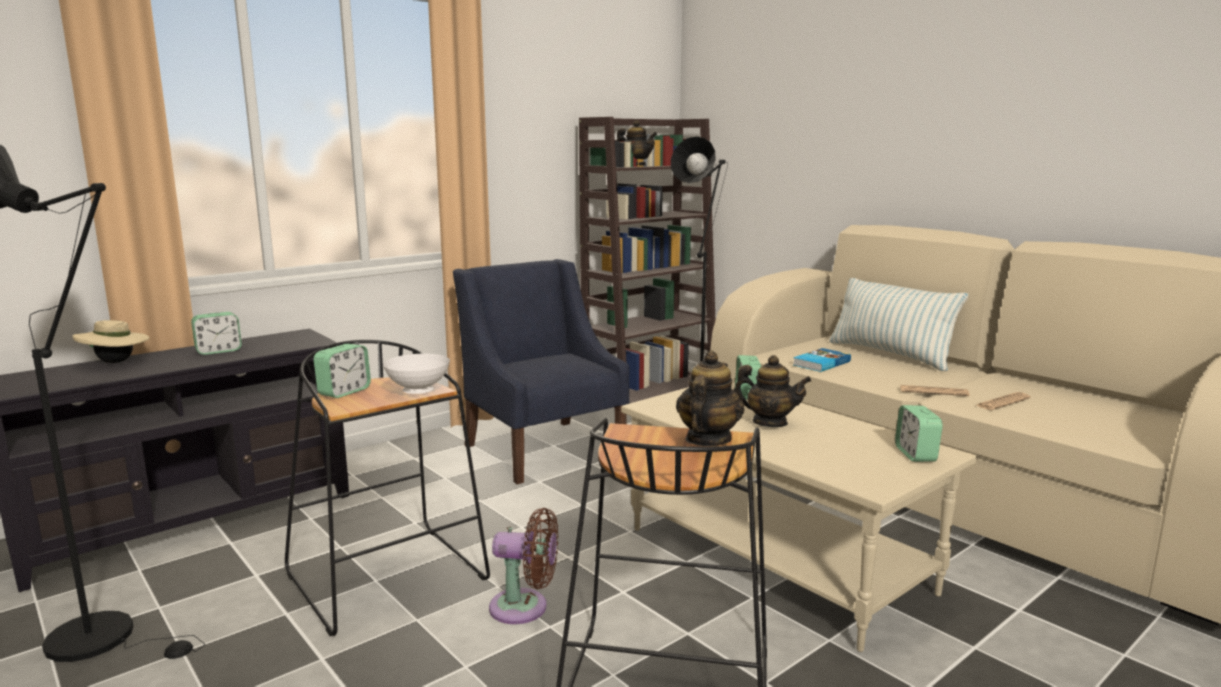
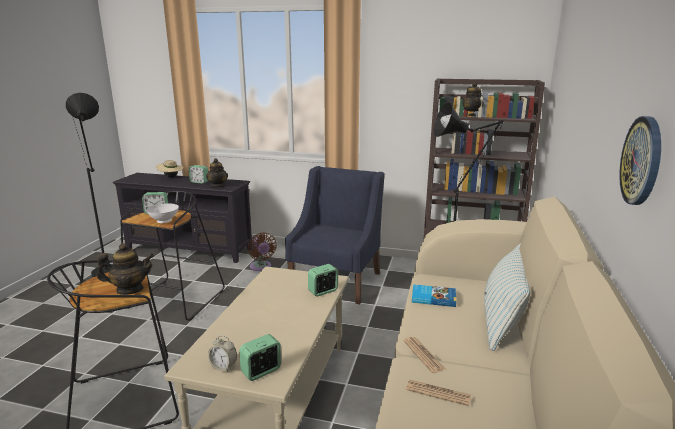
camera: 55 degrees right, 5 degrees up
brown fan [489,508,558,624] -> brown fan moved to [248,232,277,271]
teapot [734,355,812,427] -> teapot moved to [206,158,228,188]
none -> alarm clock [208,335,237,372]
none -> wall clock [619,116,661,205]

